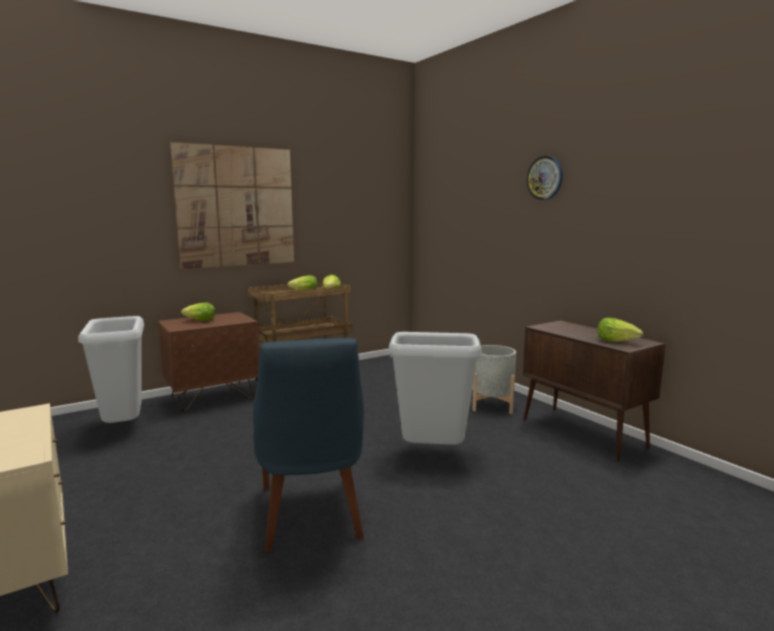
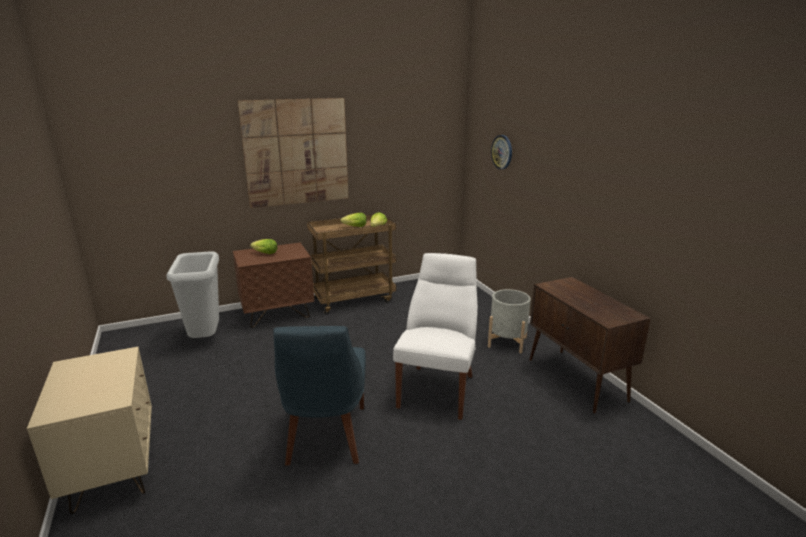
camera: 10 degrees right, 10 degrees up
grey trash can [389,332,481,445] -> white chair [393,253,478,420]
wall clock [526,156,563,200] -> wall clock moved to [491,135,512,169]
lettuce [597,318,643,342] -> none

